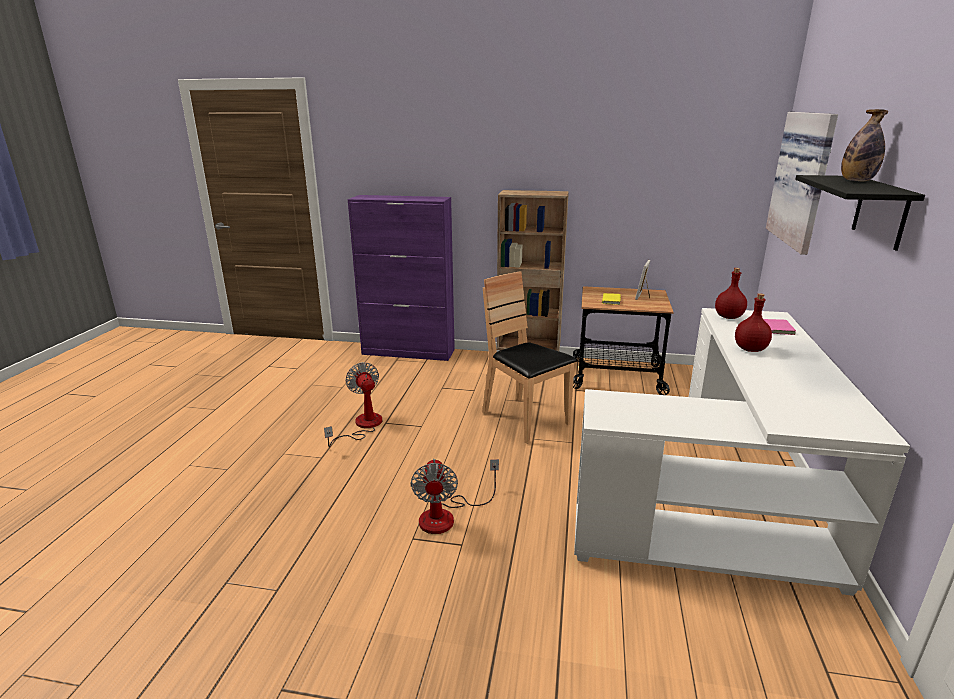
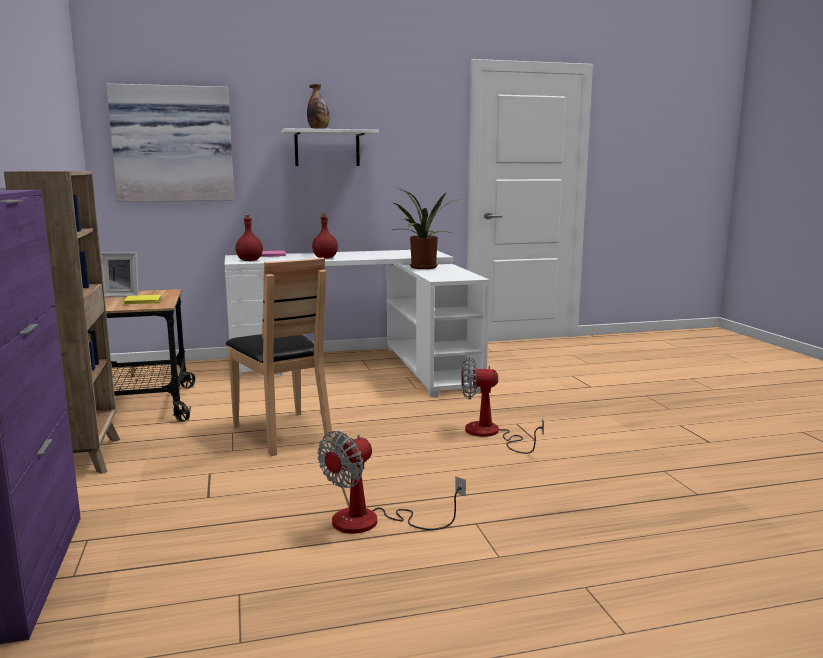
camera: 115 degrees left, 10 degrees down
fan [411,459,499,534] -> fan turned 150 degrees counterclockwise [462,357,544,454]
brown chair [482,271,577,444] -> brown chair turned 60 degrees counterclockwise [226,258,333,456]
black shelf [795,175,925,251] -> white shelf [281,128,379,166]
none -> potted plant [393,189,463,269]

